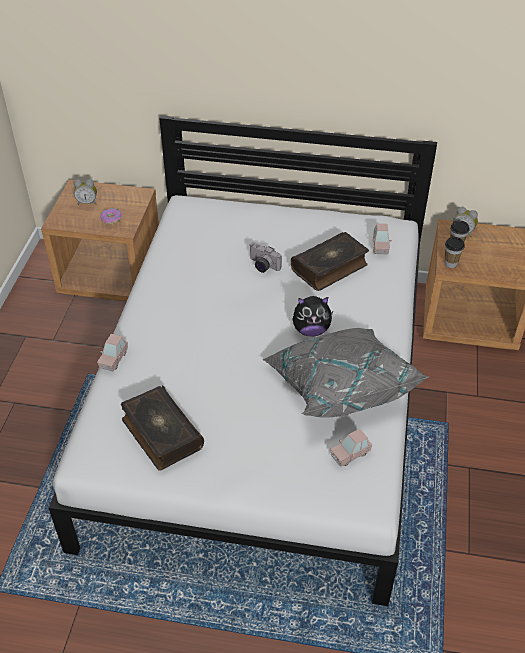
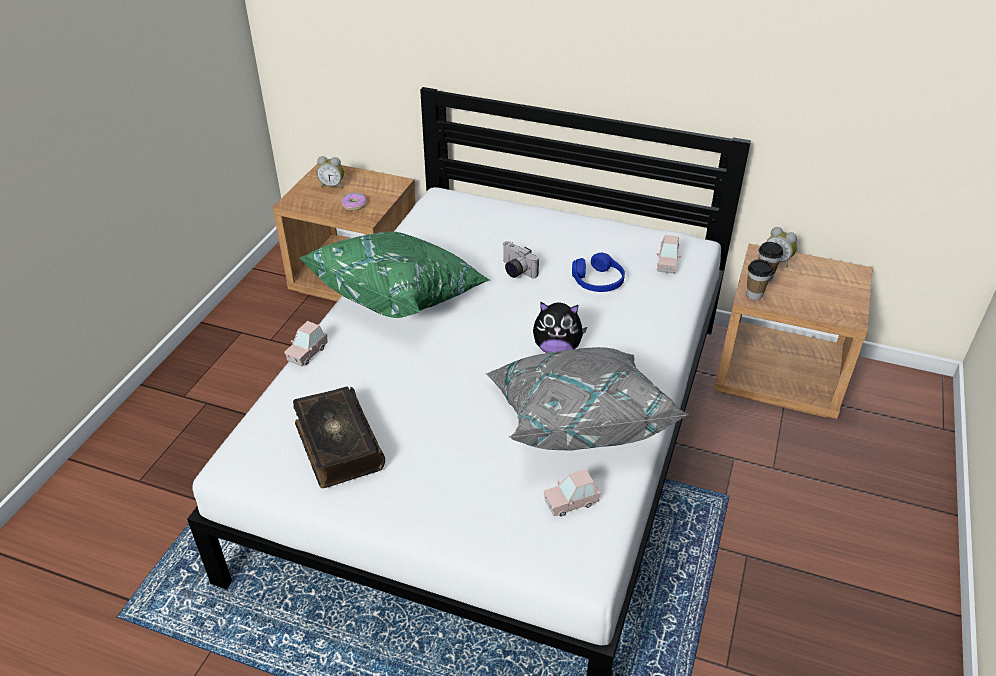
camera: 10 degrees right, 5 degrees down
book [291,232,369,291] -> blue headphones [572,253,625,292]
none -> green pillow [299,231,490,318]

